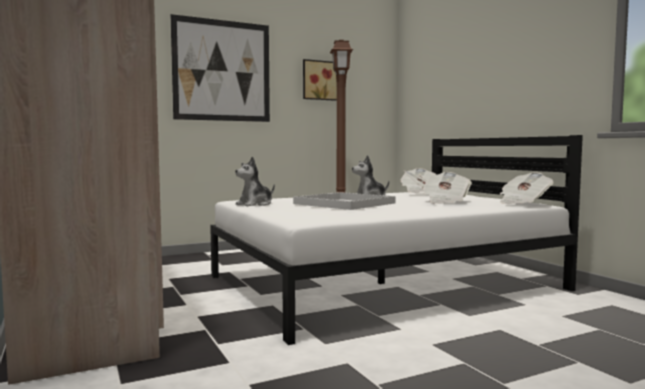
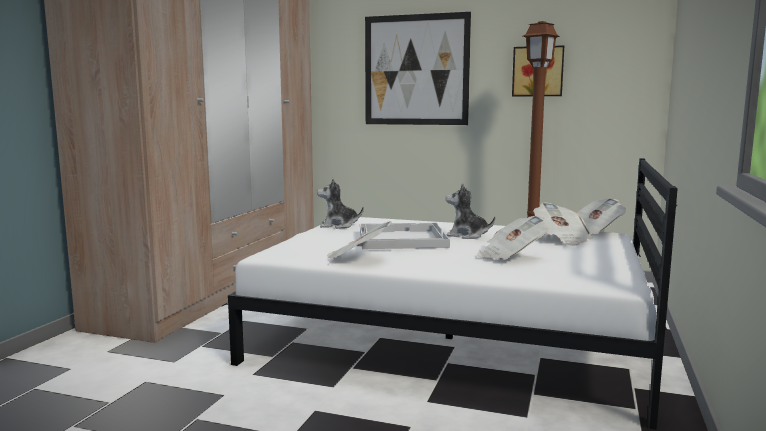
camera: 45 degrees right, 5 degrees up
newspaper [500,172,554,204] -> newspaper moved to [327,221,392,260]

